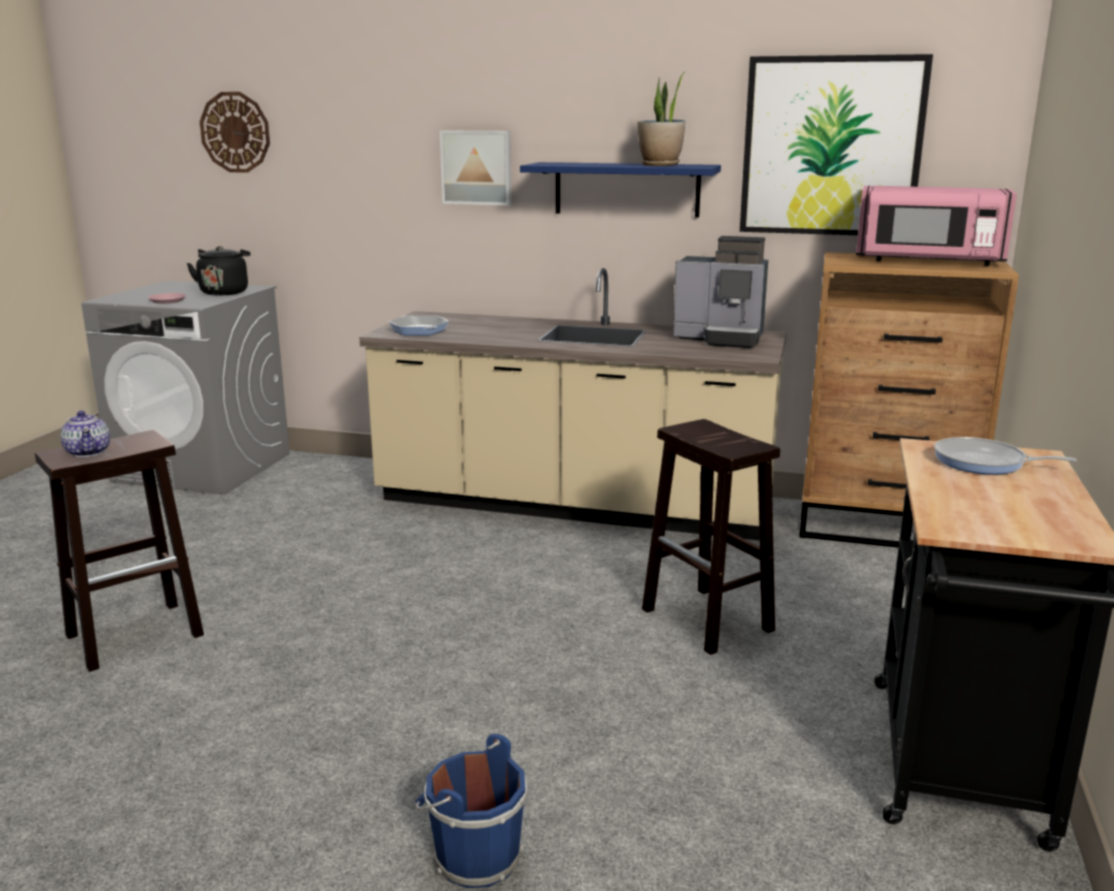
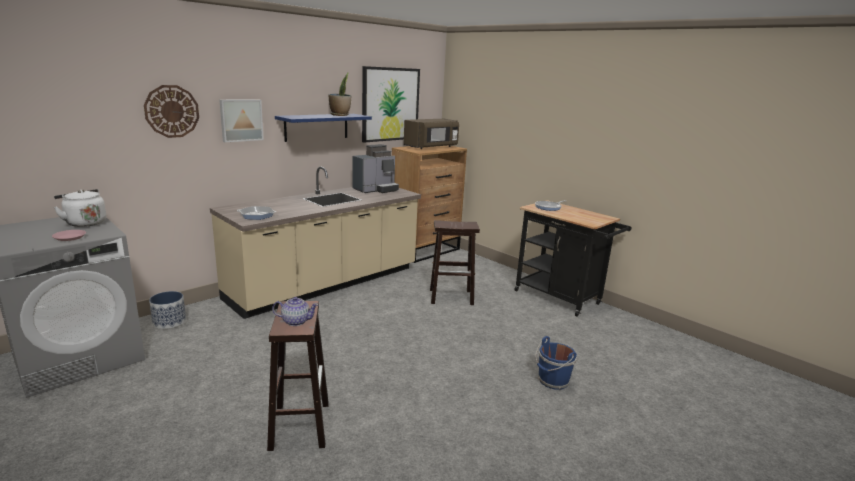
camera: 60 degrees left, 0 degrees up
black kettle [186,246,251,296] -> white kettle [54,189,106,227]
wall clock [200,92,270,173] -> wall clock moved to [144,85,199,138]
pink microwave [856,186,1017,266] -> brown microwave [404,119,459,149]
none -> planter [149,291,186,329]

